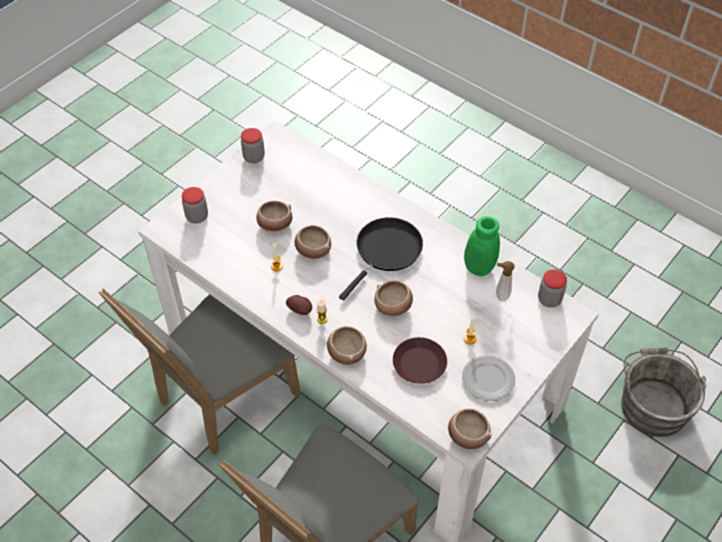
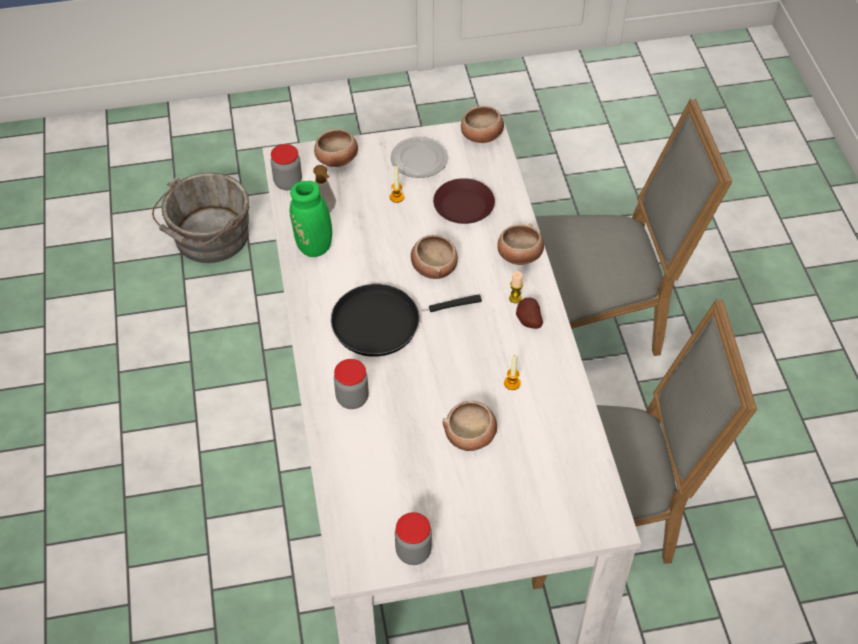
camera: 140 degrees left, 0 degrees up
jar [182,187,208,224] -> jar moved to [334,359,369,409]
bowl [295,225,331,259] -> bowl moved to [314,128,358,167]

